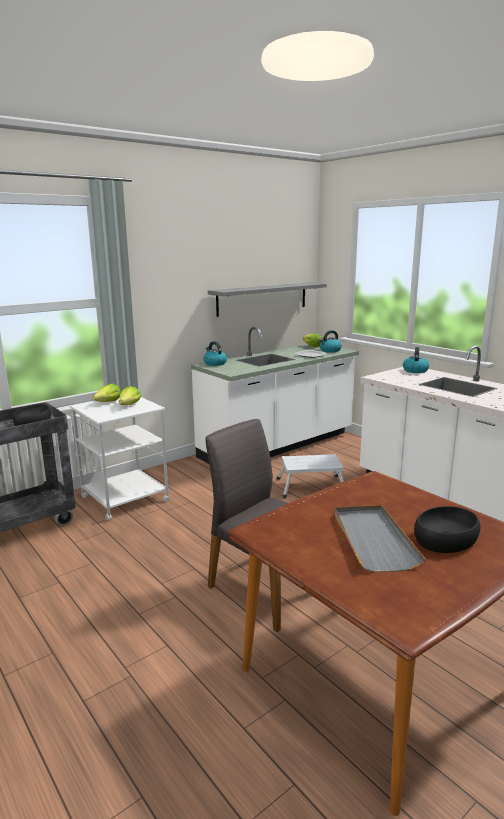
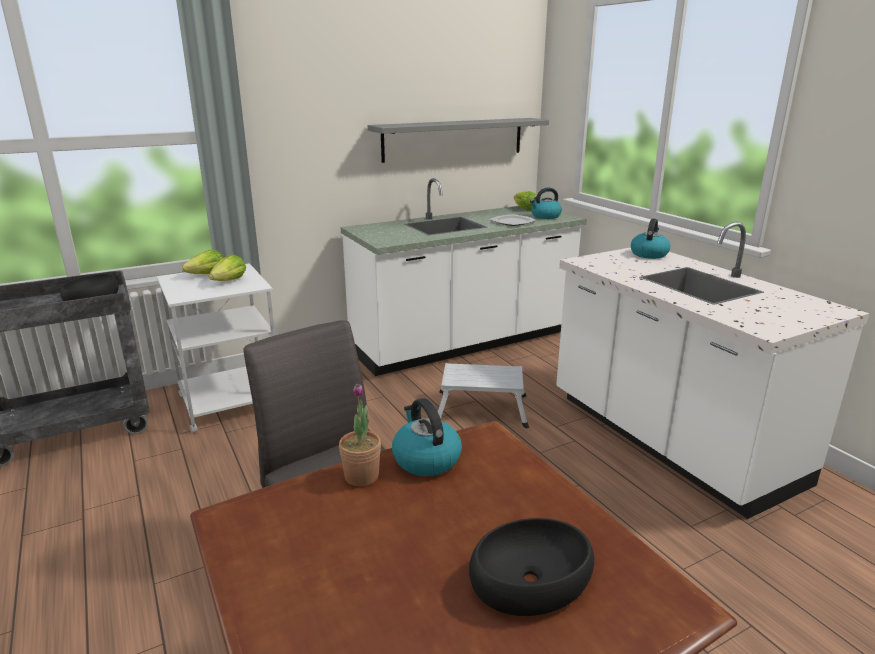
camera: 10 degrees right, 5 degrees up
kettle [203,341,227,366] -> kettle moved to [392,398,462,476]
grey tray [335,505,426,572] -> none
none -> potted plant [339,384,381,486]

